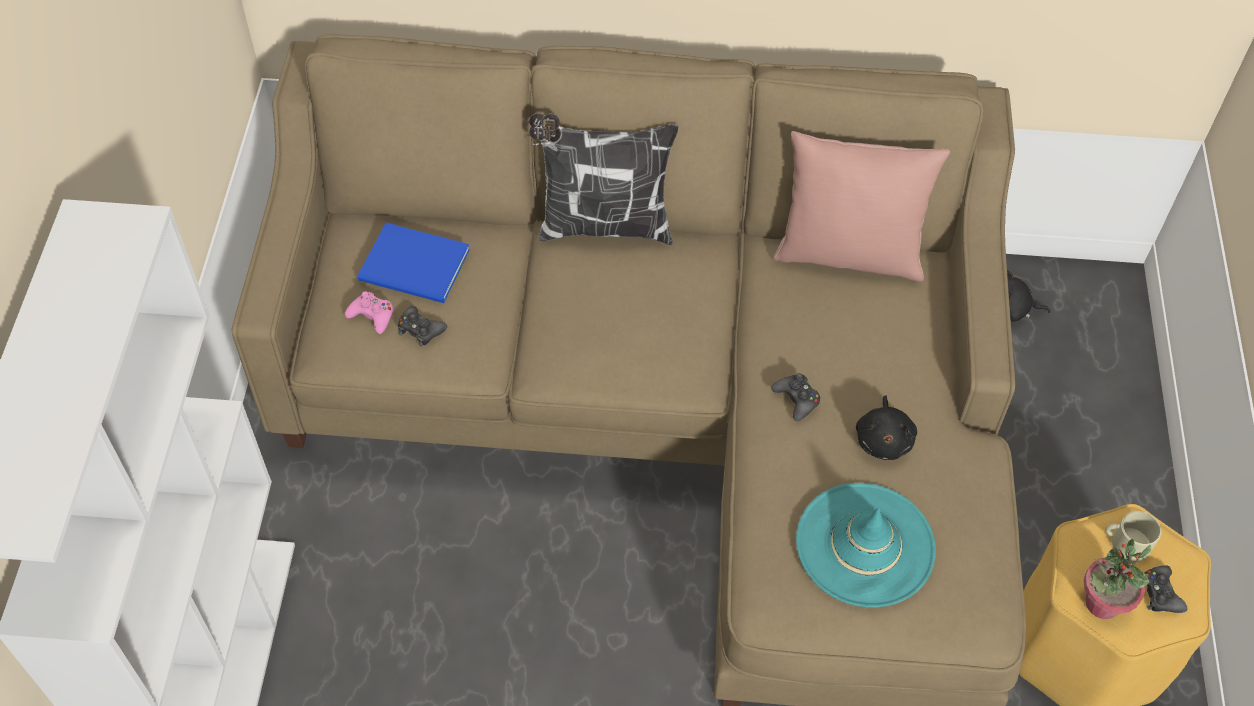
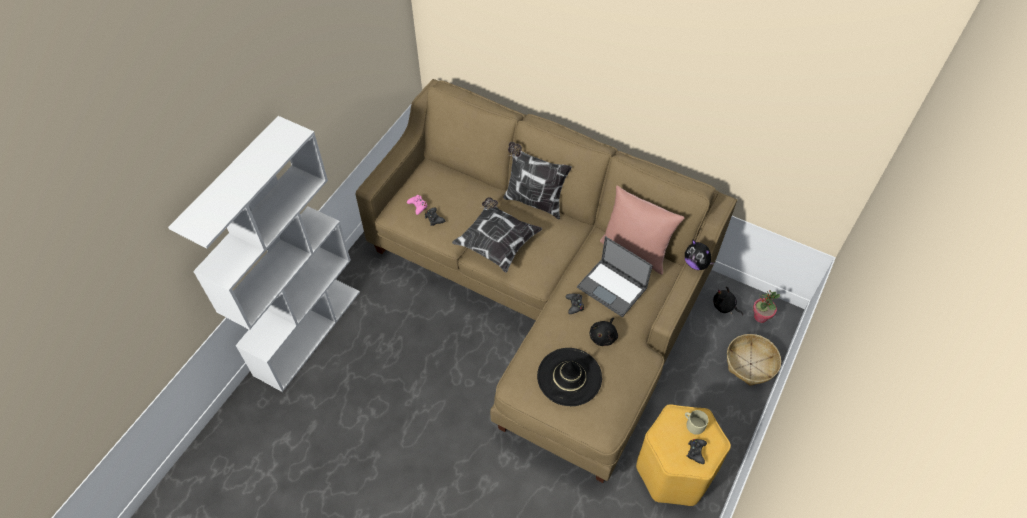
camera: 25 degrees right, 0 degrees up
blue book [358,223,470,303] -> none
turquoise hat [796,483,936,608] -> black hat [537,348,602,406]
potted plant [1084,539,1151,619] -> potted plant moved to [753,290,780,323]
none -> pillow [452,197,542,273]
none -> laptop [577,236,653,317]
none -> plush toy [685,240,716,270]
none -> basket [727,334,781,386]

